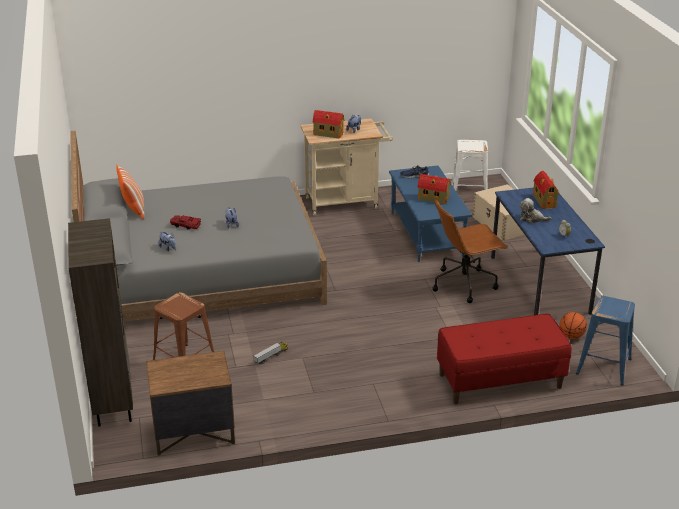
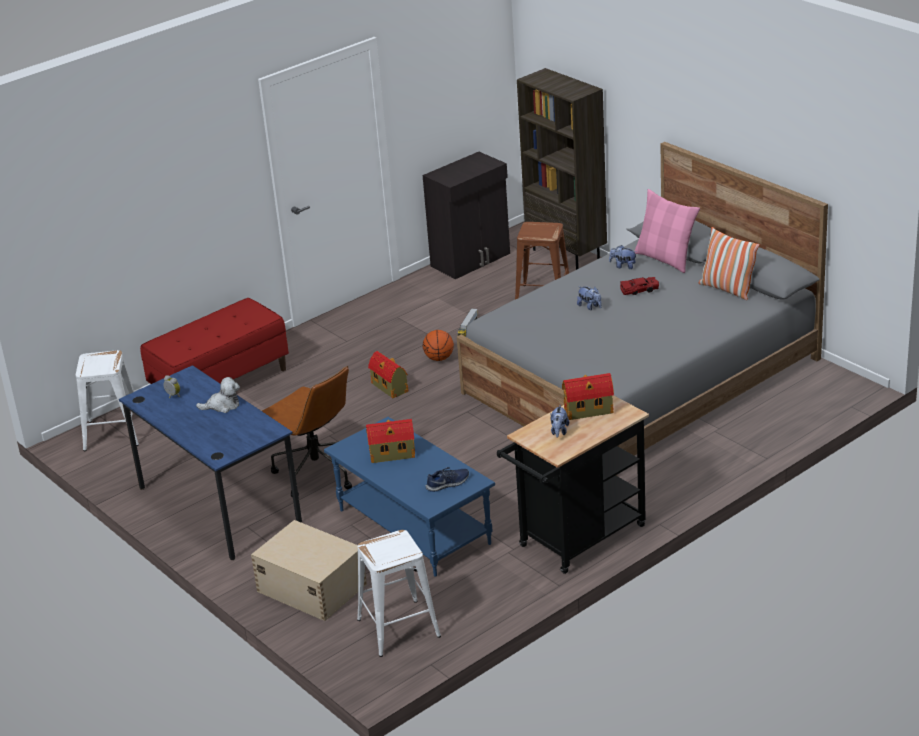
camera: 155 degrees right, 0 degrees up
brown nightstand [146,351,235,456] -> black cabinet [423,152,510,279]
beige cart [301,118,393,216] -> black cart [497,395,649,574]
brown office chair [432,199,508,303] -> brown office chair turned 90 degrees clockwise [262,366,352,498]
toy house [533,171,559,209] -> toy house moved to [368,351,408,398]
basketball [560,312,587,339] -> basketball moved to [423,330,454,361]
blue stool [576,295,635,386] -> white stool [76,350,139,451]
none -> pink pillow [634,189,700,273]

